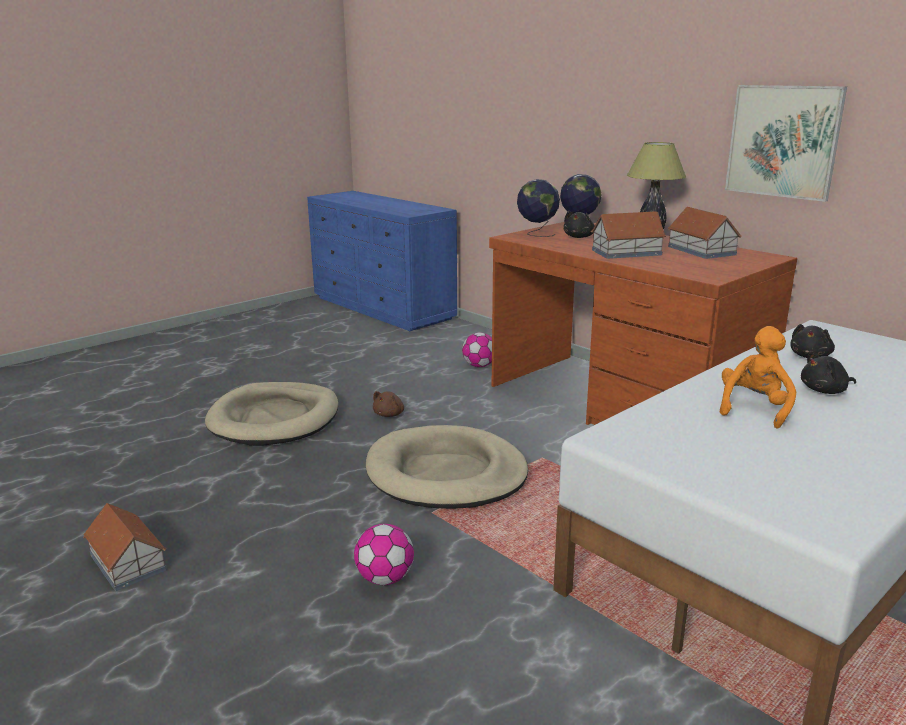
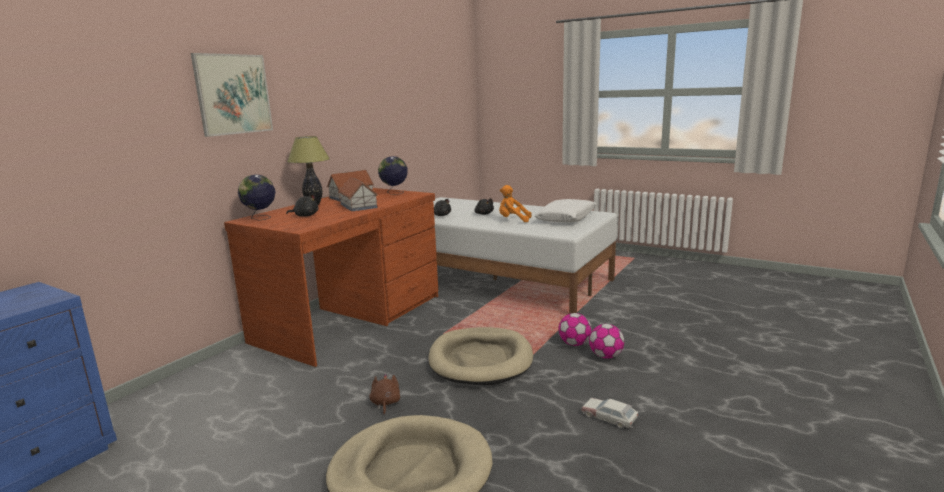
camera: 105 degrees left, 5 degrees down
toy house [83,503,167,591] -> none
brown plush toy [373,391,404,417] -> brown plush toy turned 105 degrees counterclockwise [369,374,400,415]
football [462,332,492,367] -> football moved to [558,313,592,346]
globe [517,179,560,237] -> globe moved to [378,156,408,195]
picture [725,85,847,202] -> picture moved to [191,53,273,137]
none -> white pillow [535,199,597,222]
none -> toy car [581,398,638,429]

